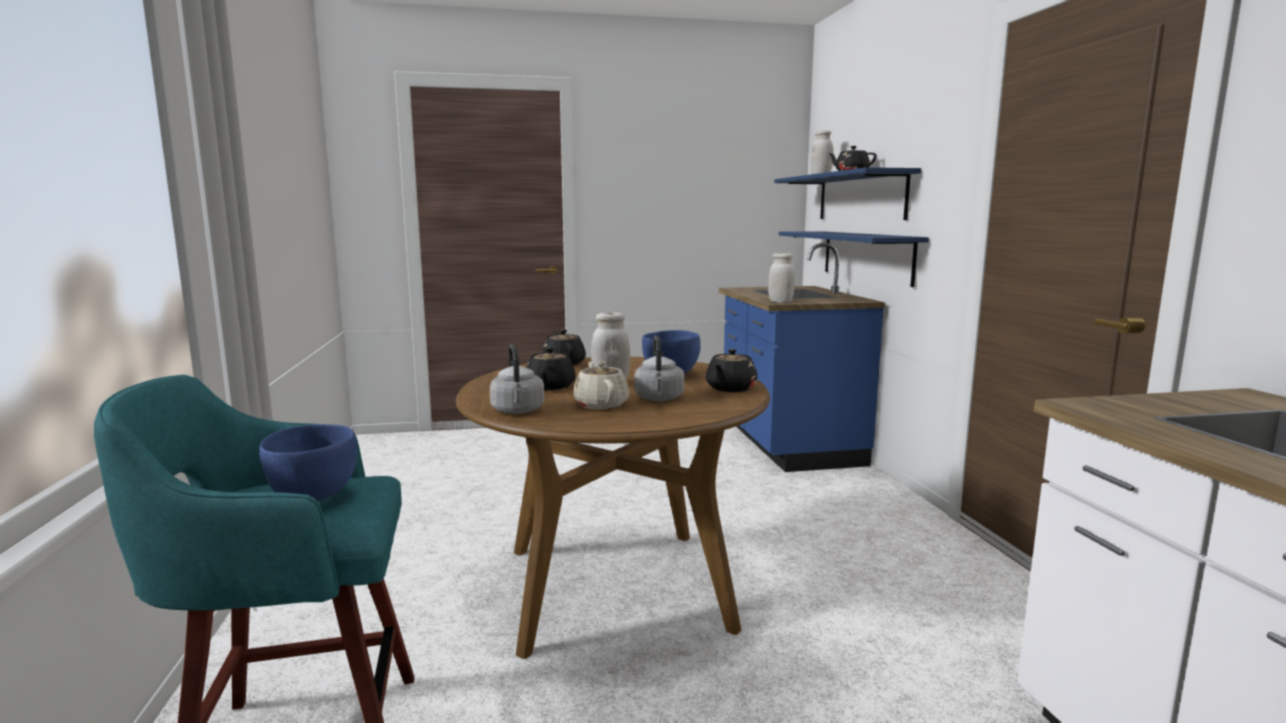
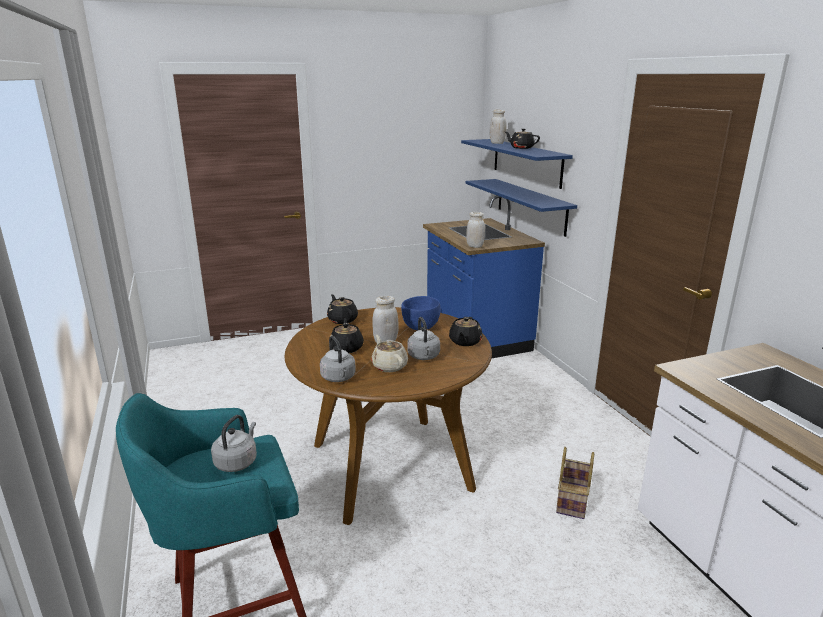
camera: 10 degrees left, 10 degrees up
blue bowl [259,424,357,501] -> grey kettle [211,415,257,472]
none -> basket [556,447,594,519]

